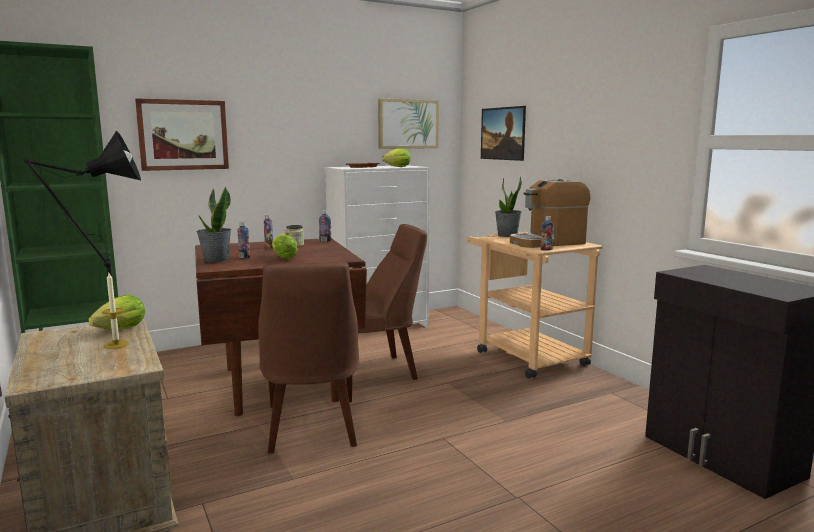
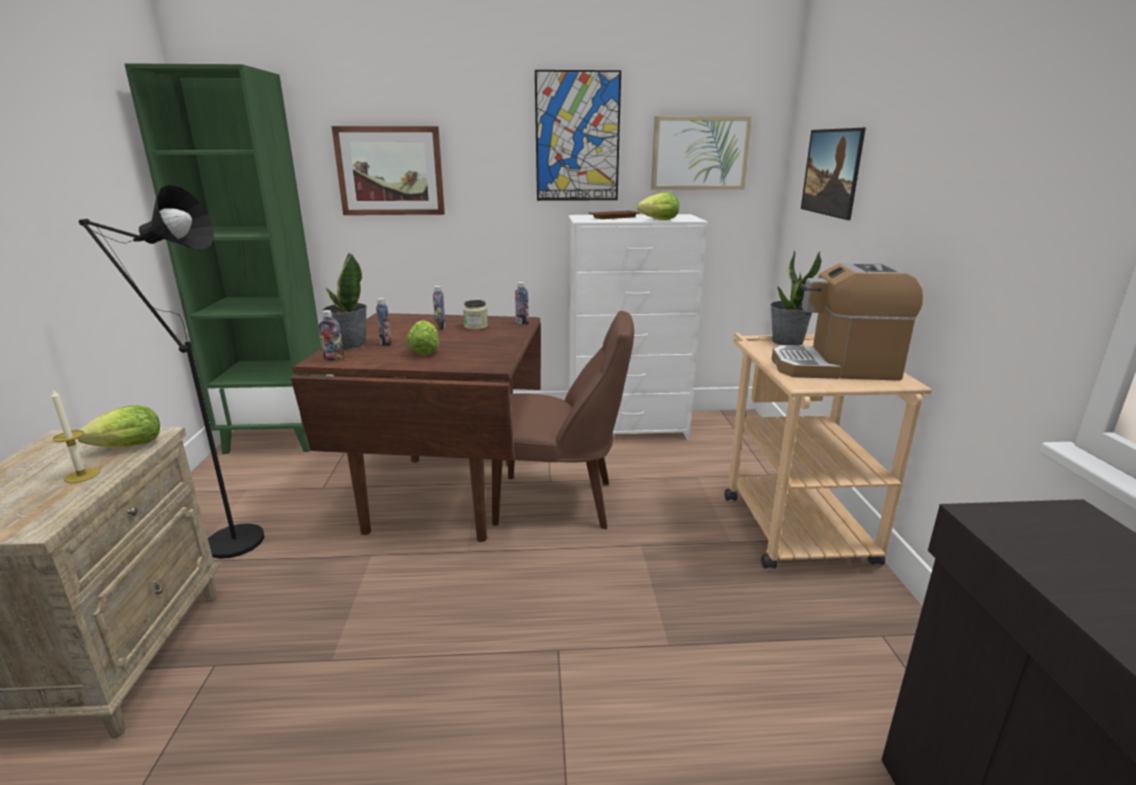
camera: 25 degrees right, 10 degrees up
brown chair [258,262,359,454] -> none
bottle [541,216,554,251] -> bottle moved to [319,310,344,361]
none -> picture [535,70,621,201]

